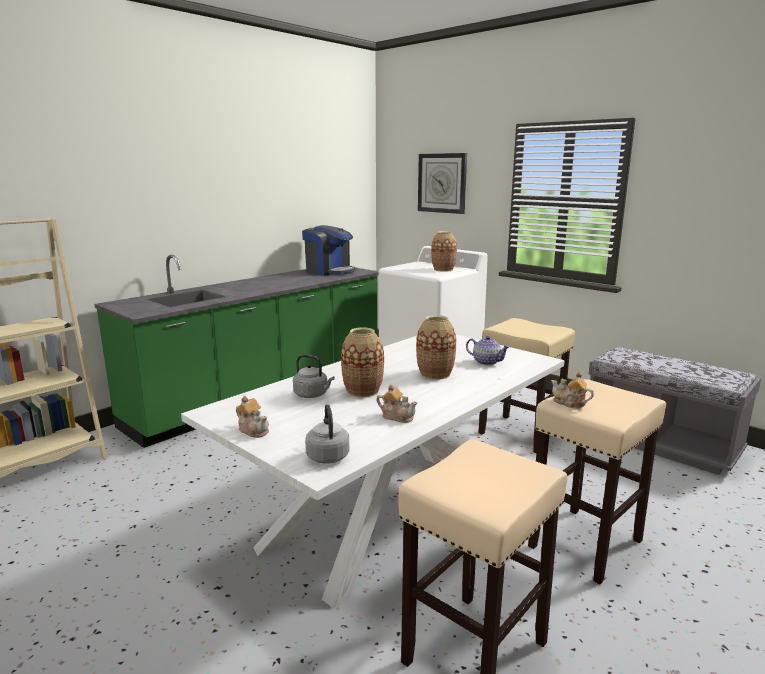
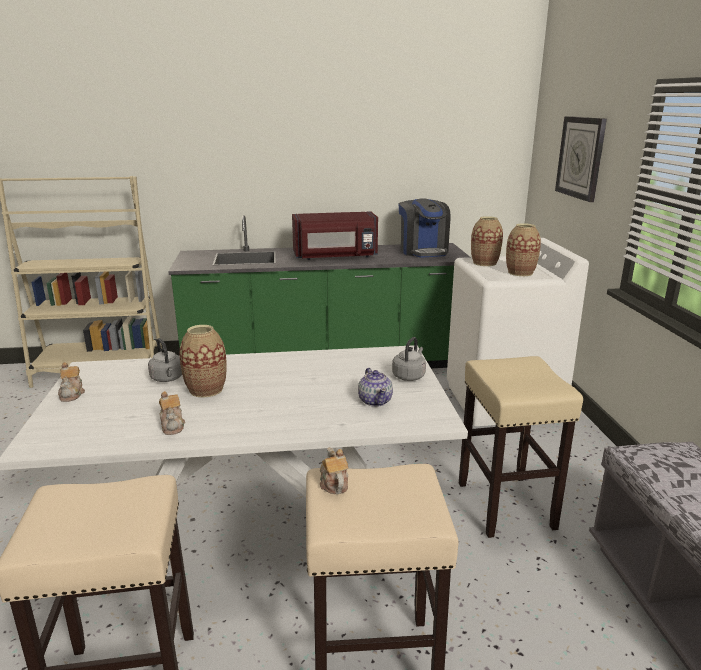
camera: 40 degrees right, 5 degrees up
grey kettle [305,404,349,464] -> grey kettle moved to [392,337,426,381]
vase [416,315,456,380] -> vase moved to [471,216,503,266]
none -> red microwave [292,211,378,260]

